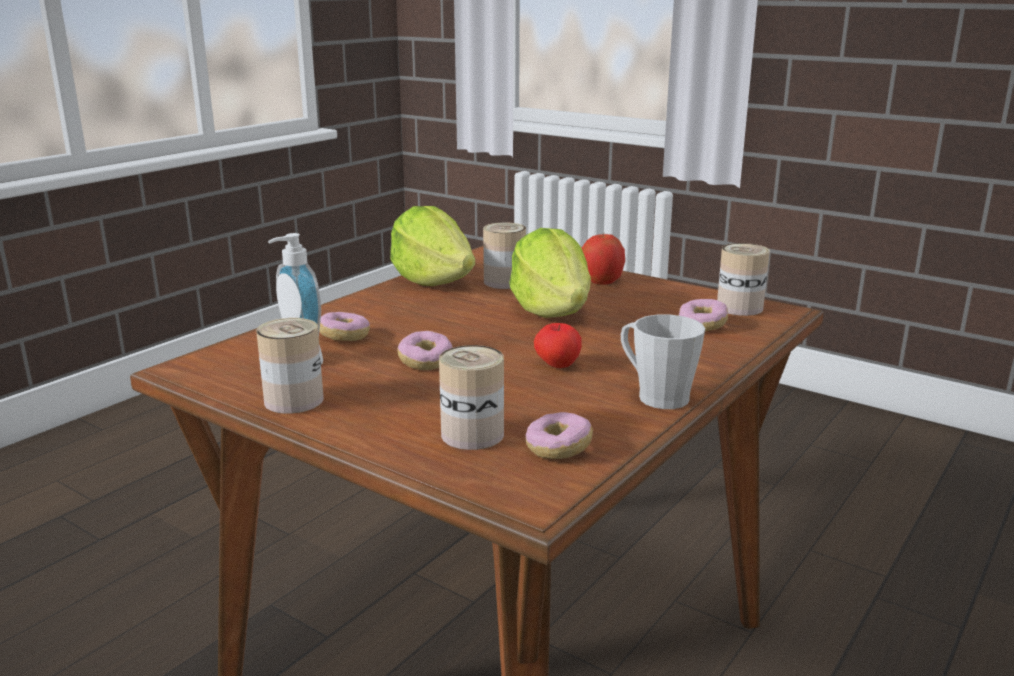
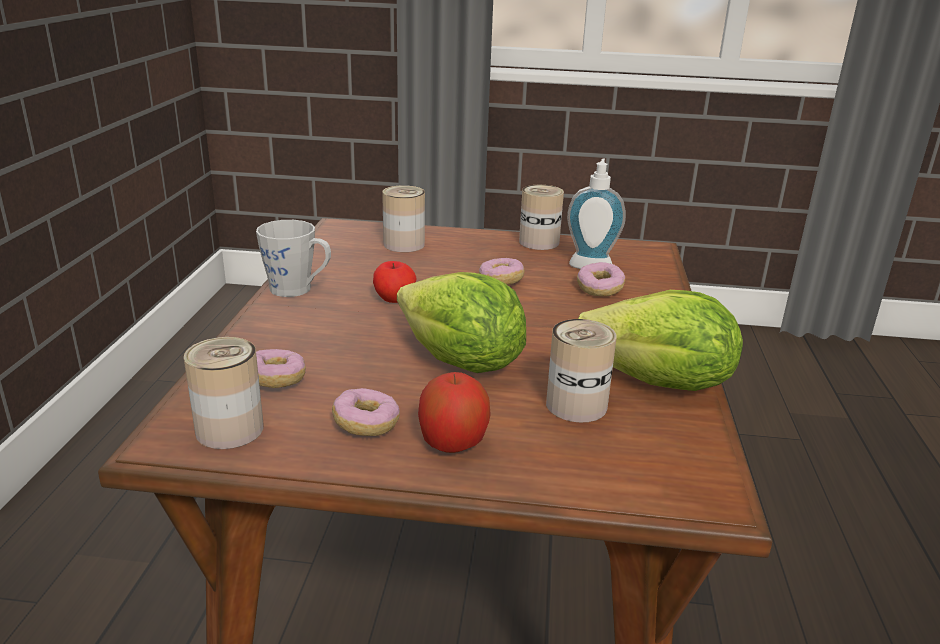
camera: 150 degrees right, 5 degrees up
donut [525,412,593,459] -> donut moved to [332,388,400,436]

